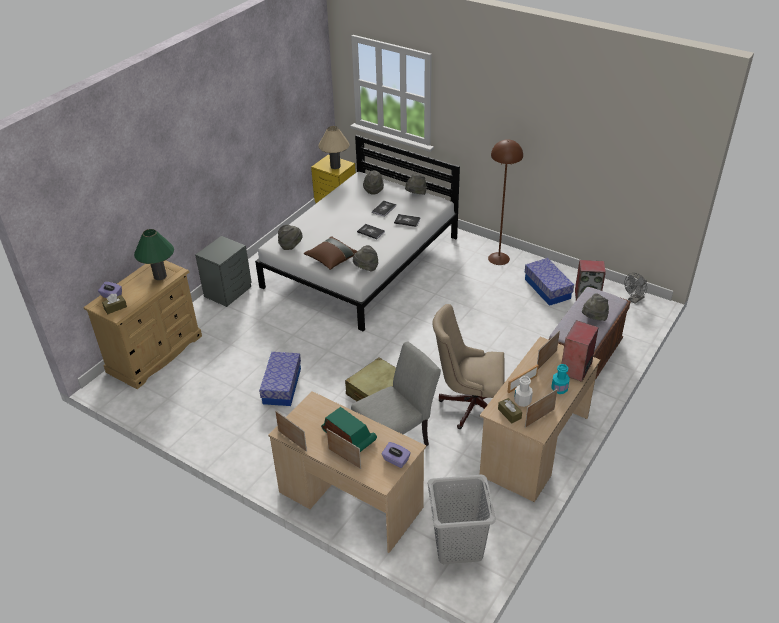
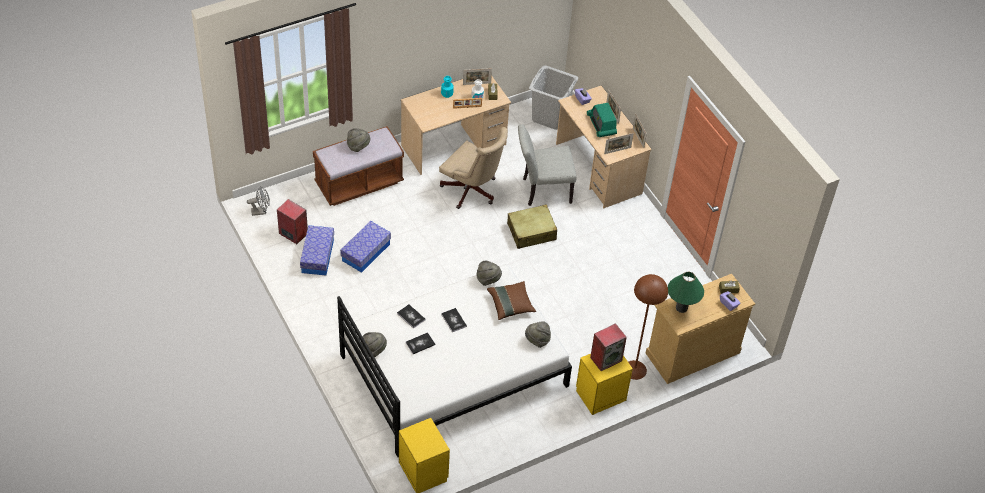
camera: 155 degrees left, 10 degrees up
grey nightstand [195,236,252,307] -> yellow nightstand [576,354,633,415]
storage box [259,352,301,406] -> storage box moved to [340,221,391,273]
beige table lamp [318,126,349,169] -> none
grey hat [363,171,384,195] -> none
brown floor lamp [488,139,523,265] -> brown floor lamp moved to [629,274,668,380]
picture frame [537,330,560,369] -> picture frame moved to [604,133,634,154]
speaker [562,320,599,382] -> speaker moved to [590,323,627,371]

